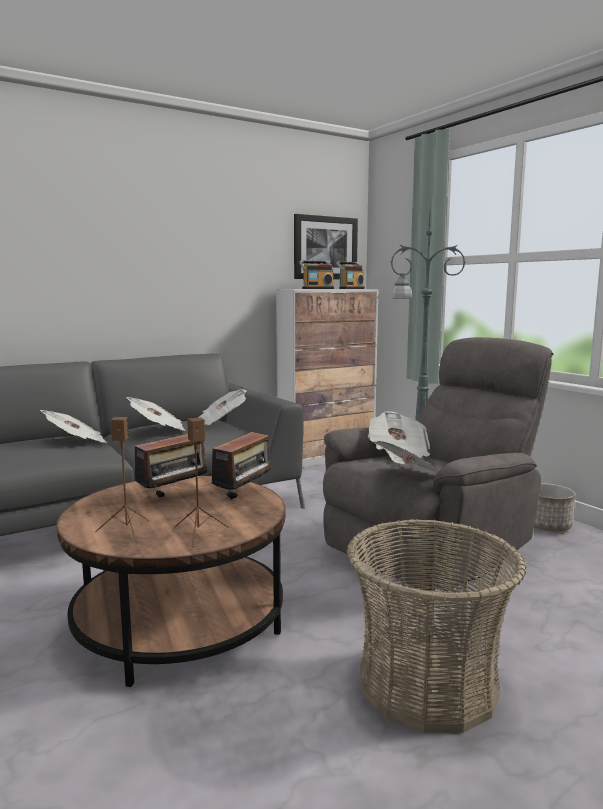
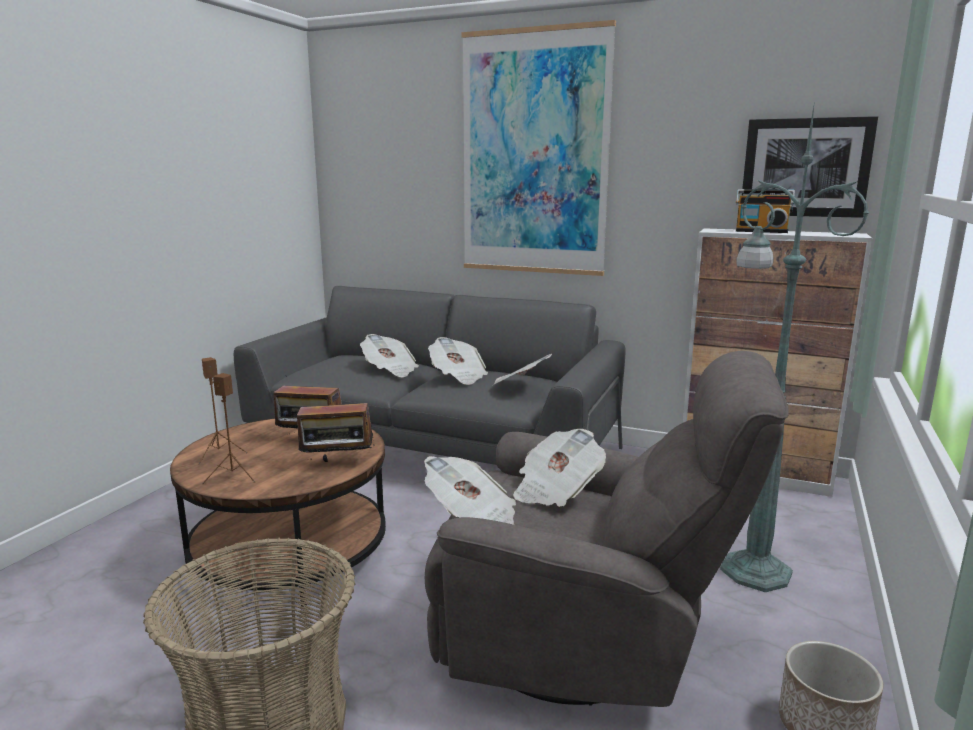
camera: 55 degrees right, 5 degrees up
radio [336,261,365,289] -> none
none -> picture [462,20,616,276]

